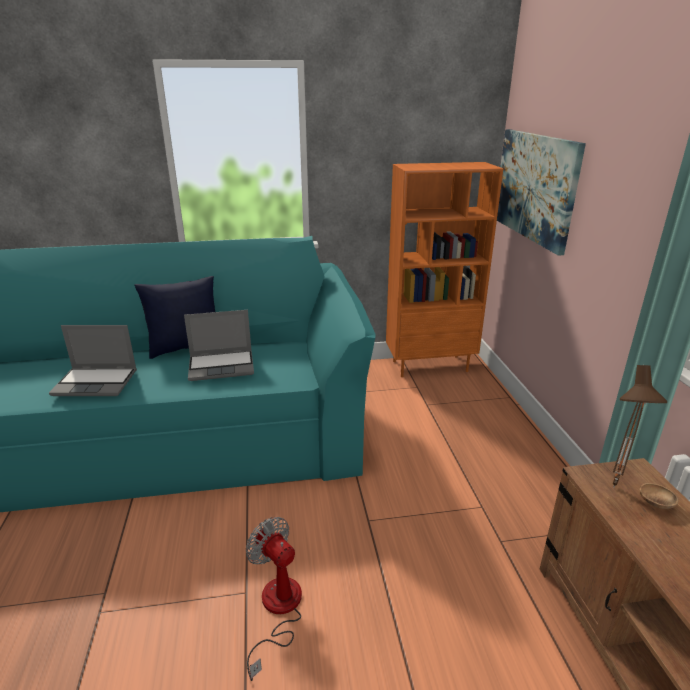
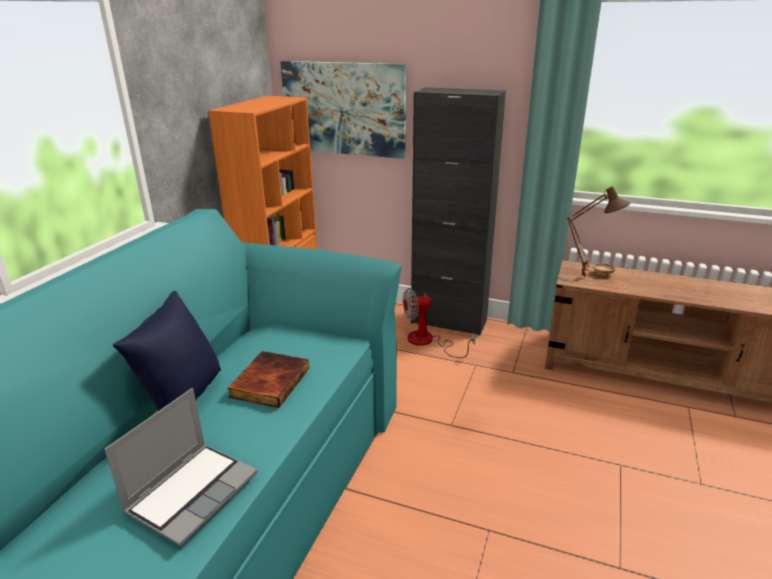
camera: 60 degrees left, 0 degrees up
laptop [184,310,254,381] -> book [227,351,309,408]
fan [246,517,302,681] -> fan moved to [403,288,476,358]
none -> black cabinet [411,87,506,336]

